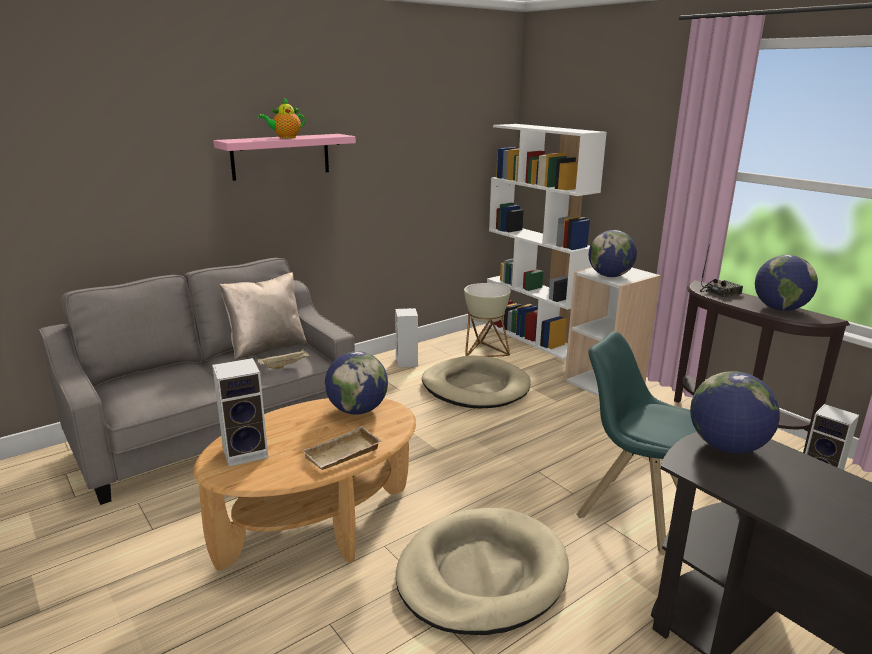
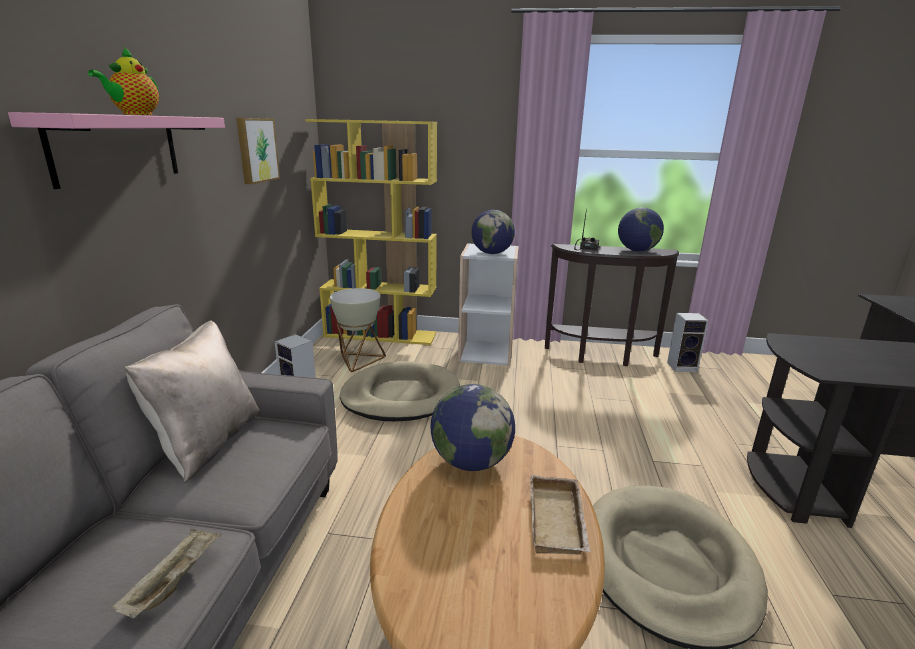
camera: 45 degrees left, 0 degrees up
speaker [212,358,268,467] -> none
beige tray [257,349,311,369] -> beige tray moved to [113,529,222,618]
white bookcase [485,124,607,359] -> yellow bookcase [305,119,437,345]
turquoise chair [577,331,697,555] -> none
globe [690,371,780,454] -> none
none -> picture [236,118,280,184]

